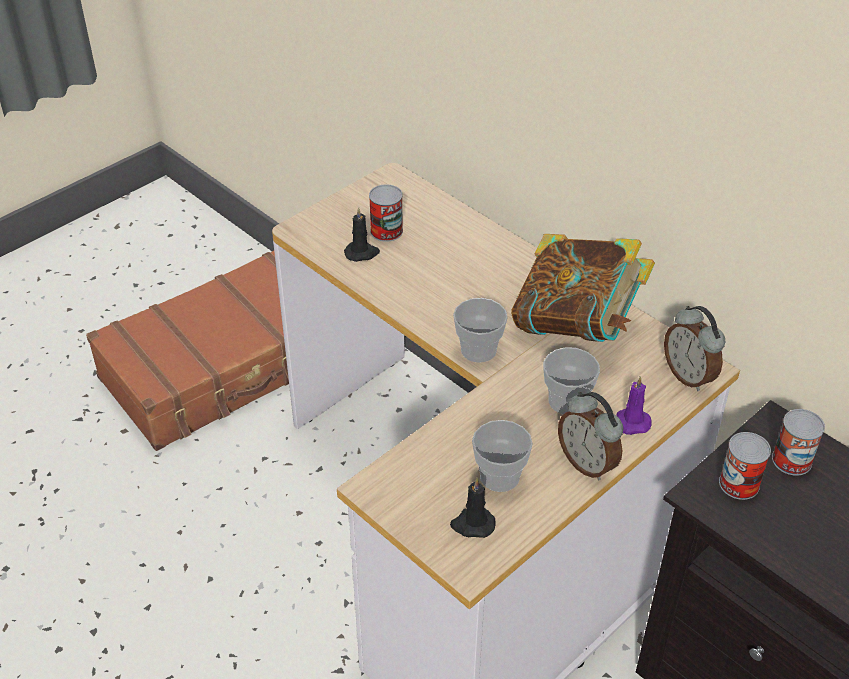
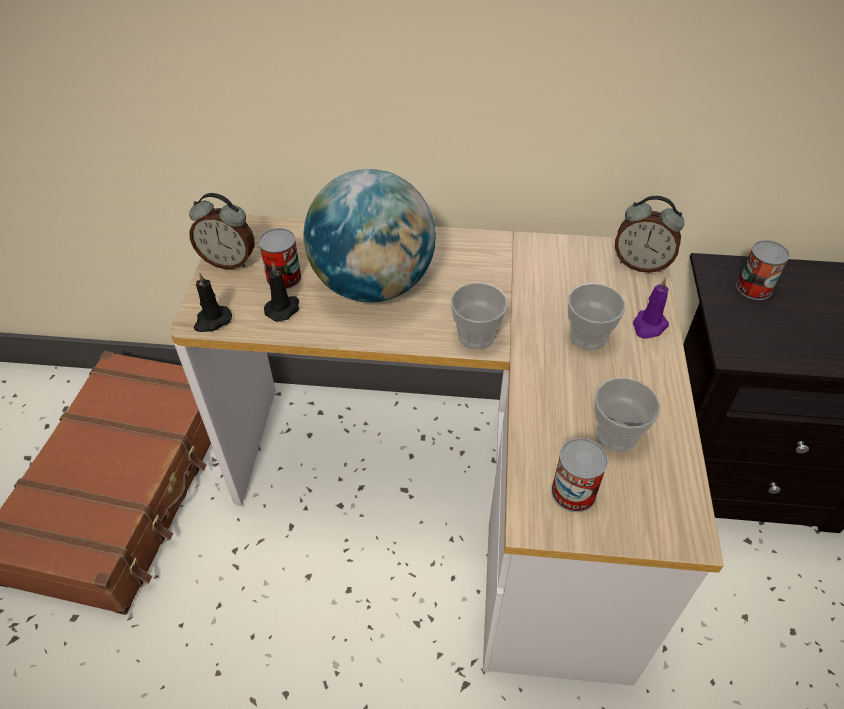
camera: 40 degrees left, 5 degrees up
black candle [450,478,496,538] -> black candle moved to [194,272,232,332]
book [511,234,655,342] -> none
alarm clock [558,392,623,481] -> alarm clock moved to [189,193,255,269]
can [719,432,771,500] -> can moved to [551,438,608,512]
none -> globe [303,169,436,303]

